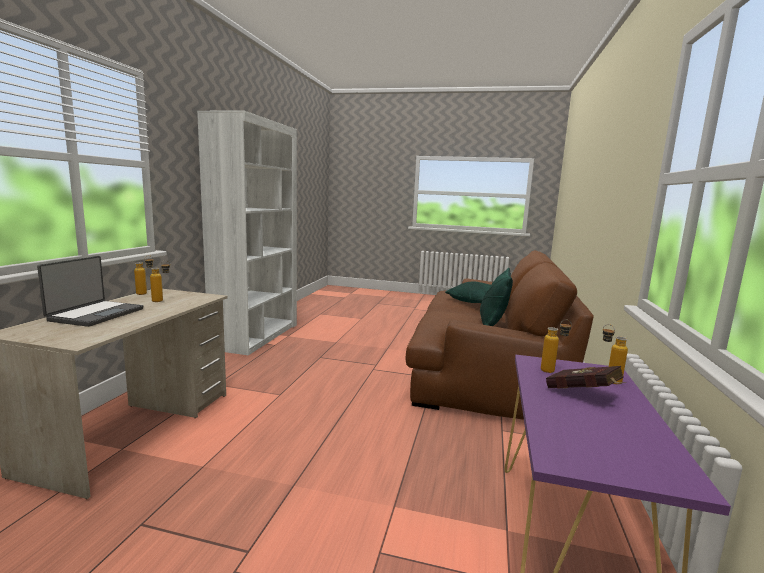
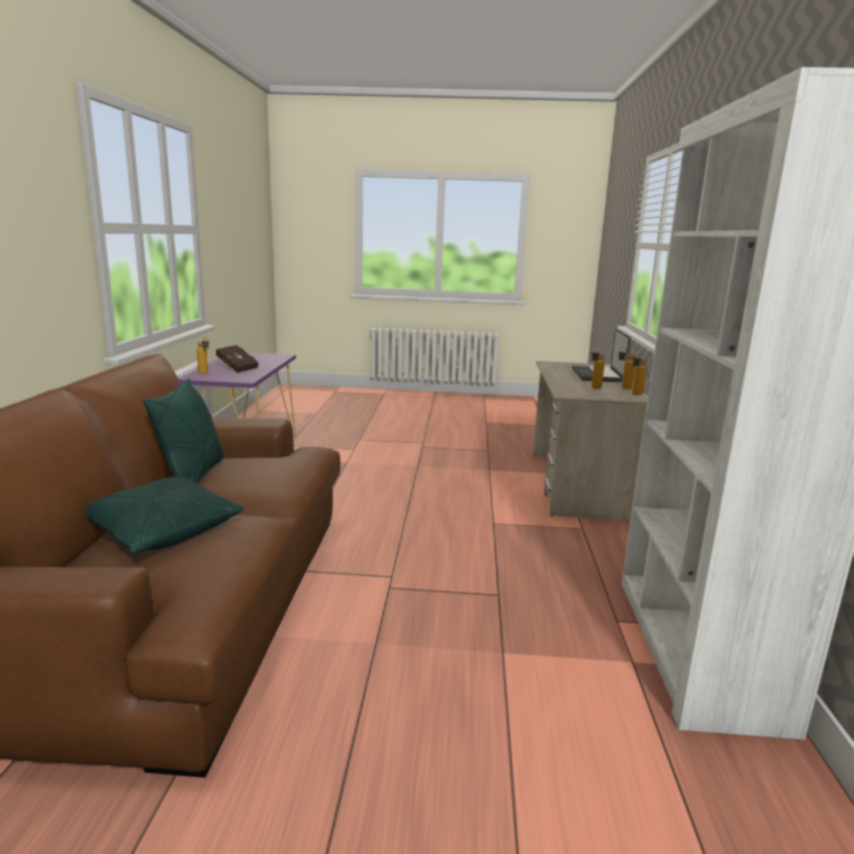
camera: 170 degrees right, 5 degrees up
bottle [541,319,572,373] -> bottle moved to [619,347,635,389]

